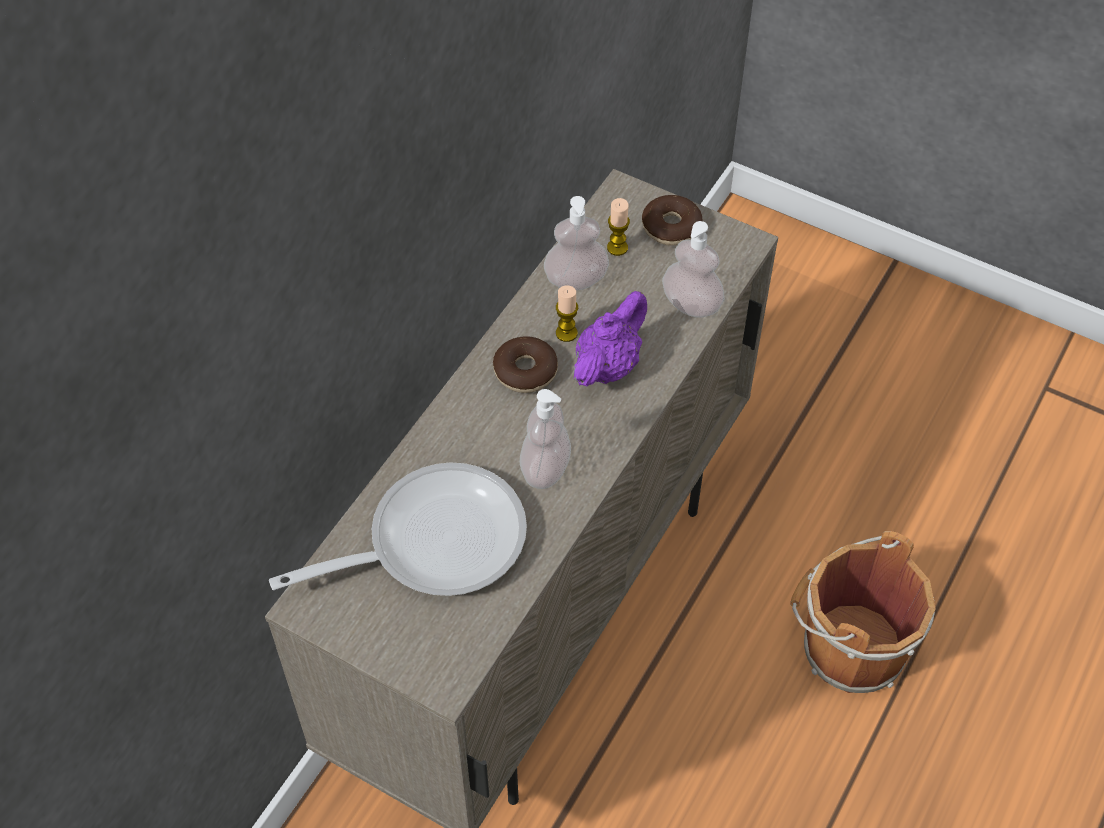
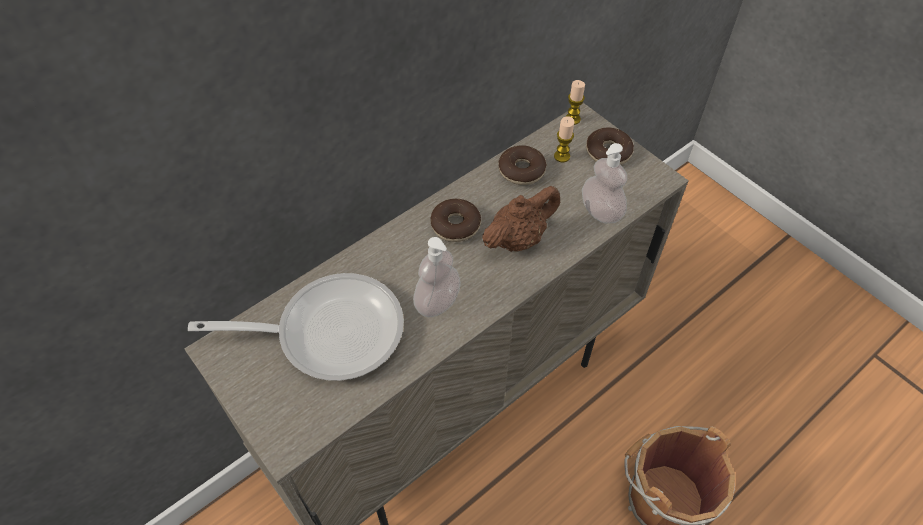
camera: 20 degrees right, 0 degrees up
soap dispenser [544,196,609,290] -> donut [498,145,547,185]
candle [556,285,578,342] -> candle moved to [566,80,585,125]
purple teapot [573,291,647,386] -> brown teapot [482,186,560,252]

